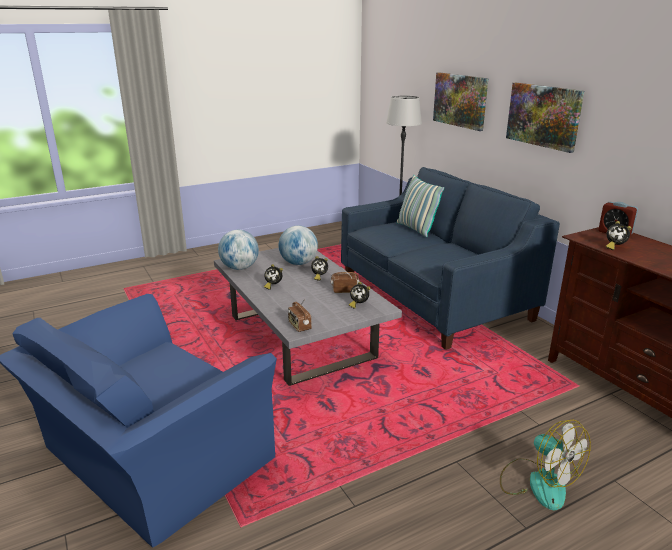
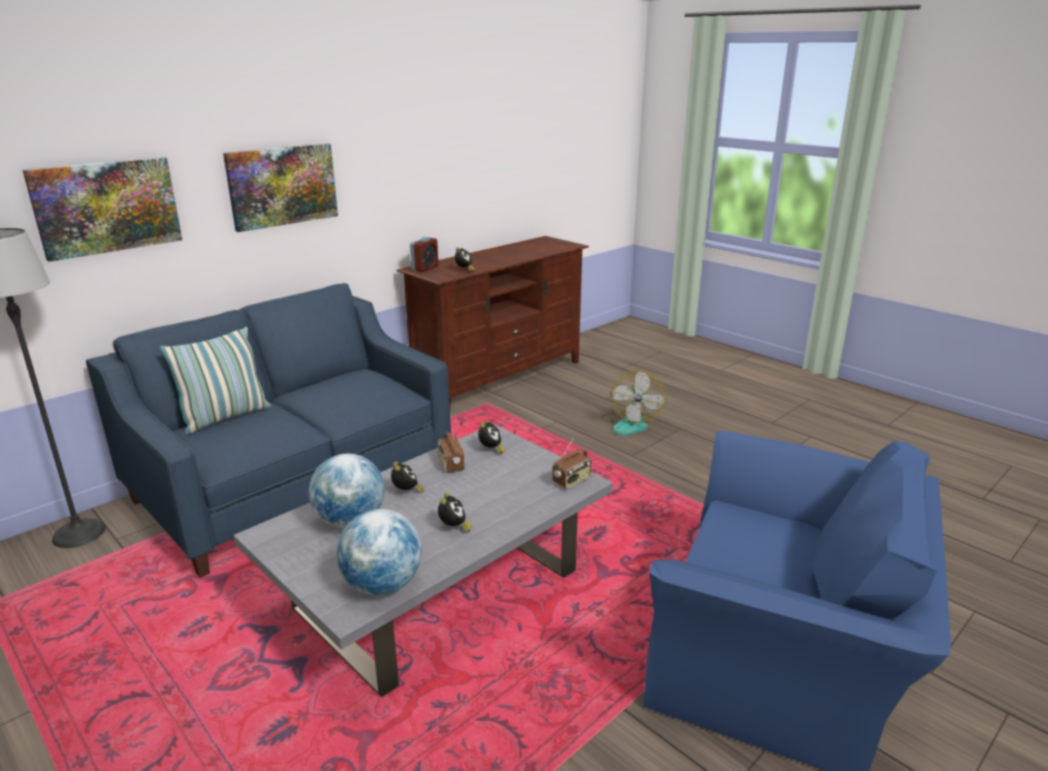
camera: 105 degrees left, 0 degrees up
fan [500,420,591,510] -> fan turned 150 degrees clockwise [601,370,666,435]

